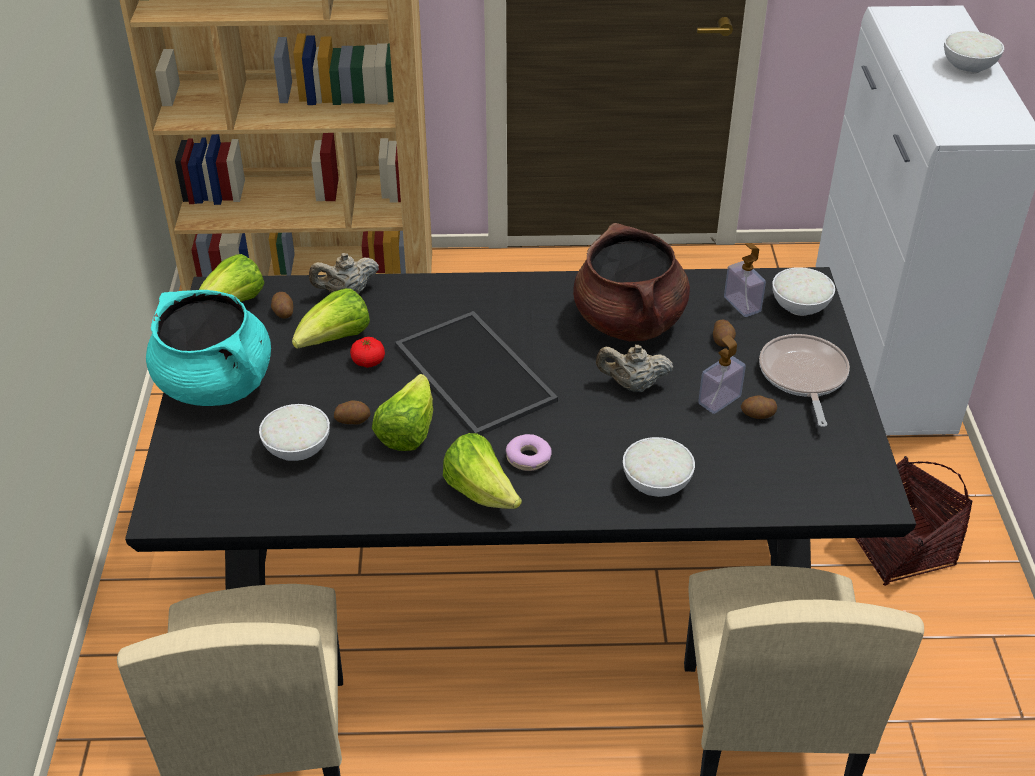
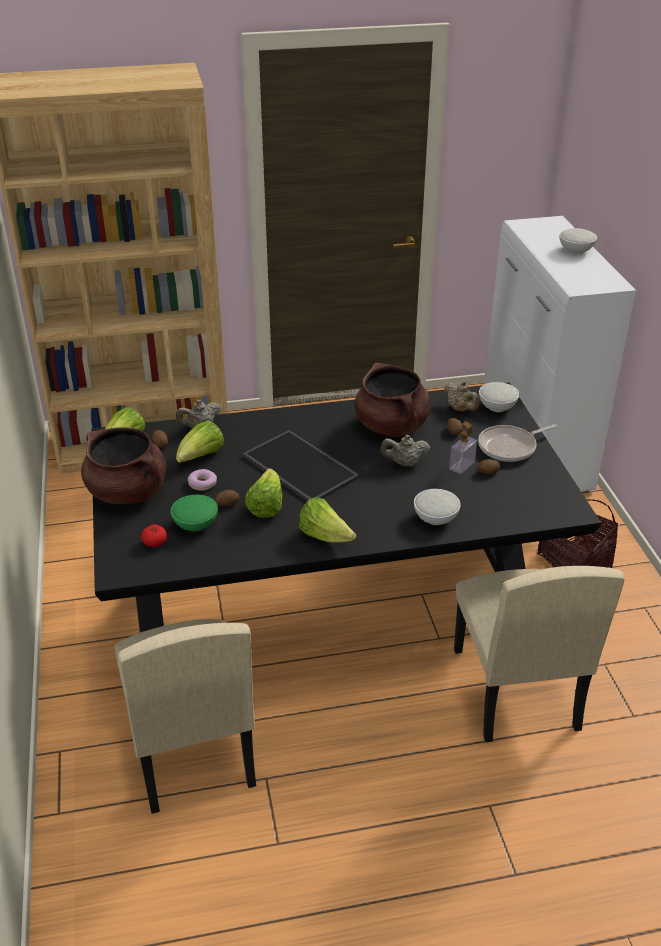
camera: 10 degrees left, 5 degrees down
turquoise cooking pot [146,290,271,406] -> brown cooking pot [81,427,166,504]
white bowl [259,404,330,461] -> green bowl [171,495,218,532]
tomato [350,337,385,368] -> tomato moved to [141,525,167,547]
donut [506,434,552,471] -> donut moved to [188,469,217,491]
soap dispenser [724,243,766,317] -> beige teapot [444,381,479,412]
frying pan [759,334,850,427] -> frying pan turned 105 degrees counterclockwise [478,424,558,462]

